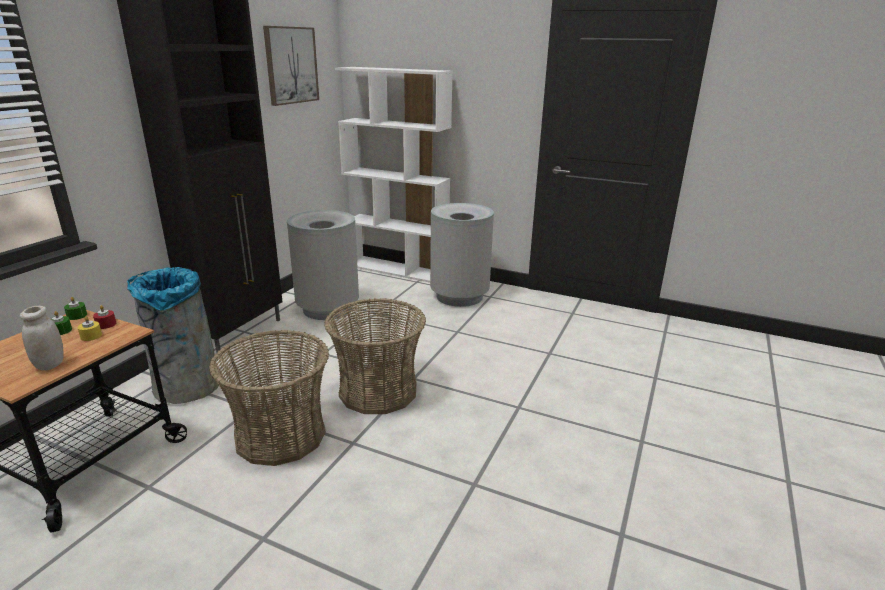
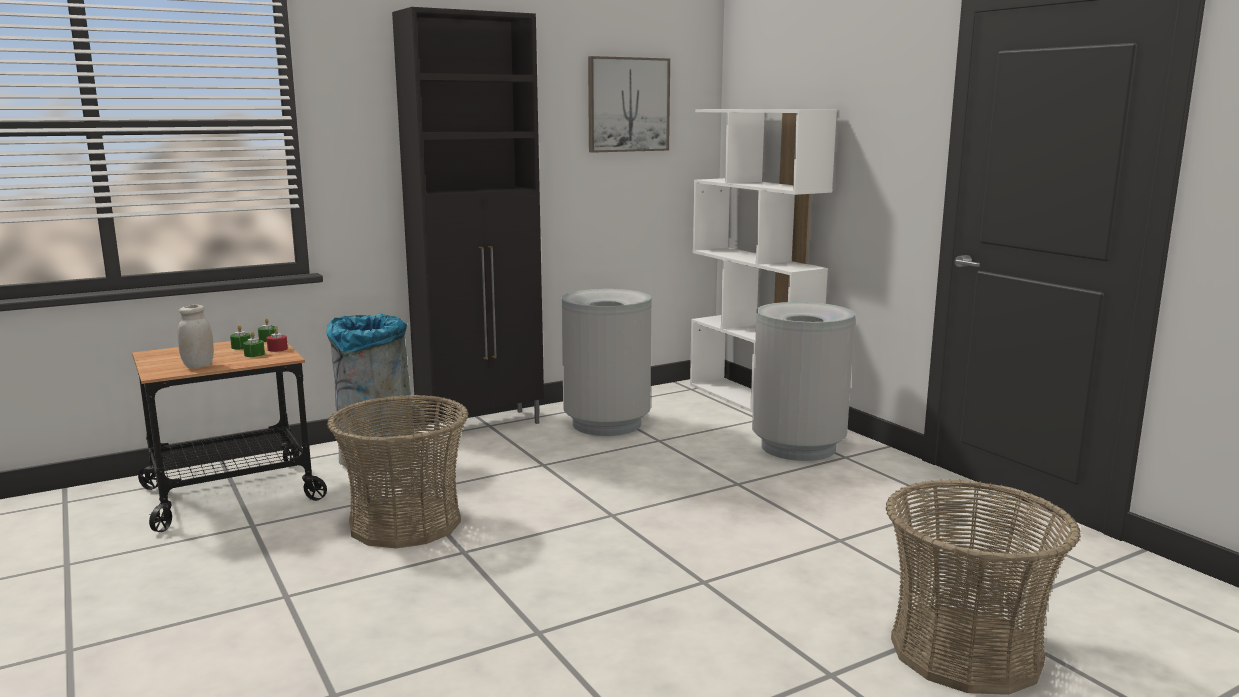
camera: 35 degrees right, 10 degrees down
yellow candle [77,316,102,341] -> green candle [243,332,265,357]
basket [324,298,426,414] -> basket moved to [886,479,1081,695]

